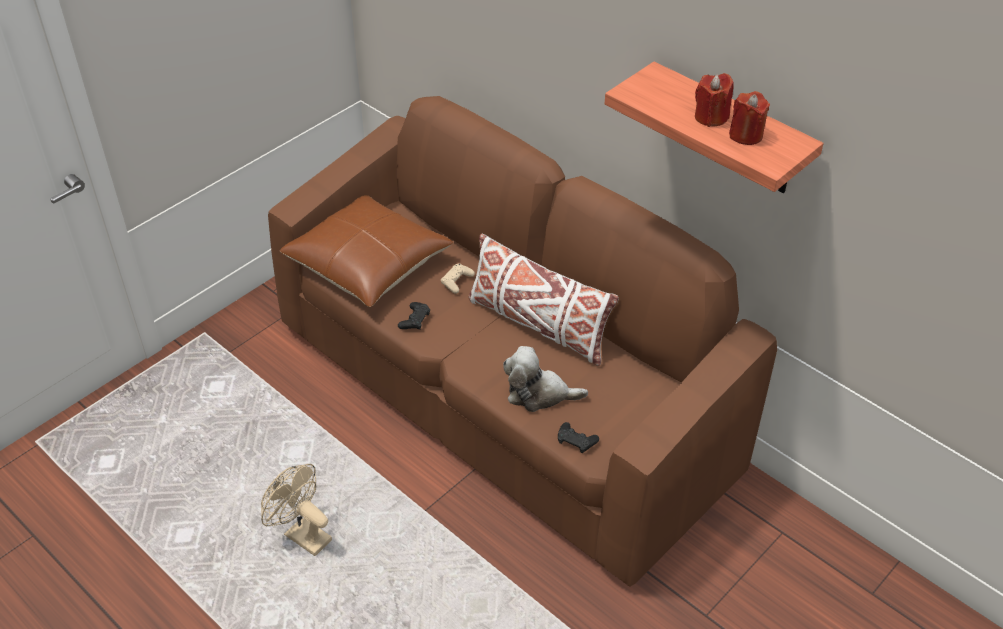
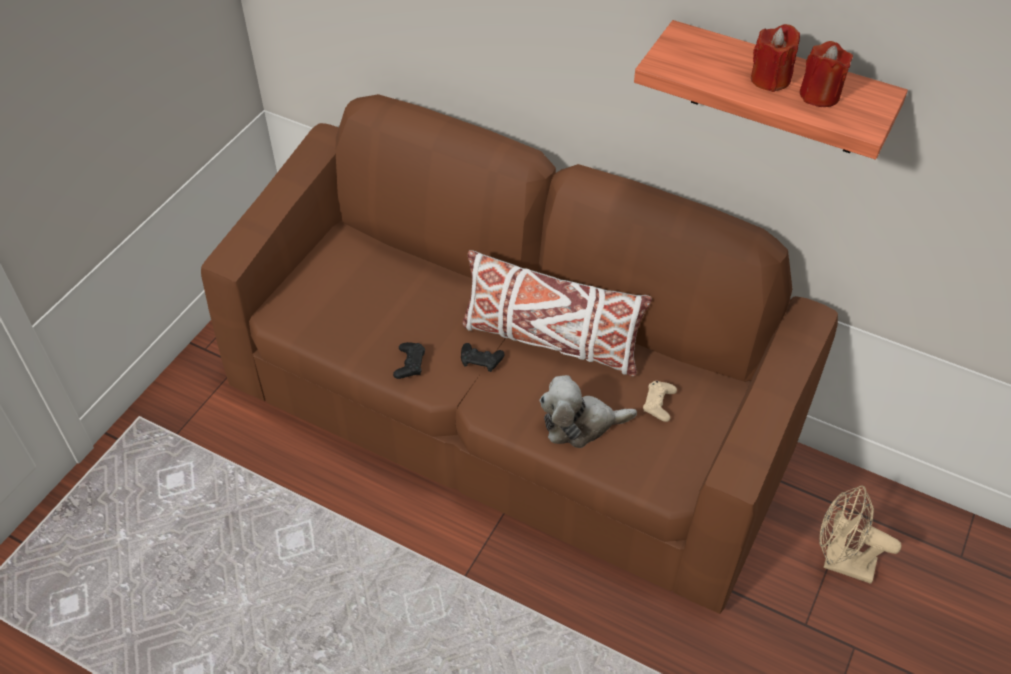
camera: 15 degrees left, 5 degrees up
beige fan [261,464,332,556] -> beige fan moved to [819,485,901,584]
brown pillow [280,195,453,307] -> none
beige game controller [441,264,475,294] -> beige game controller moved to [643,381,677,422]
black game controller [558,422,599,453] -> black game controller moved to [461,343,504,372]

